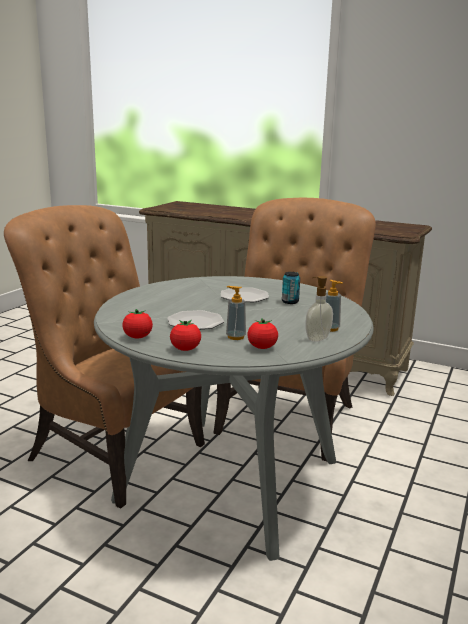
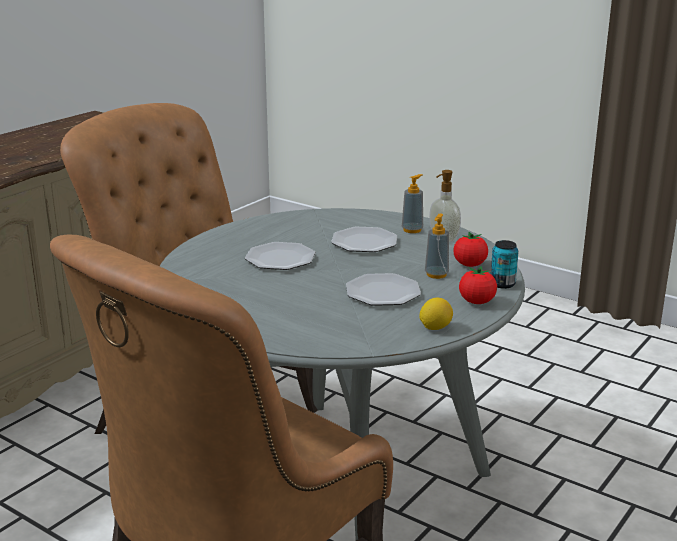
camera: 80 degrees left, 5 degrees up
tomato [122,309,153,339] -> lemon [419,298,453,330]
can [282,272,300,304] -> can moved to [491,240,518,289]
none -> plate [331,227,397,252]

